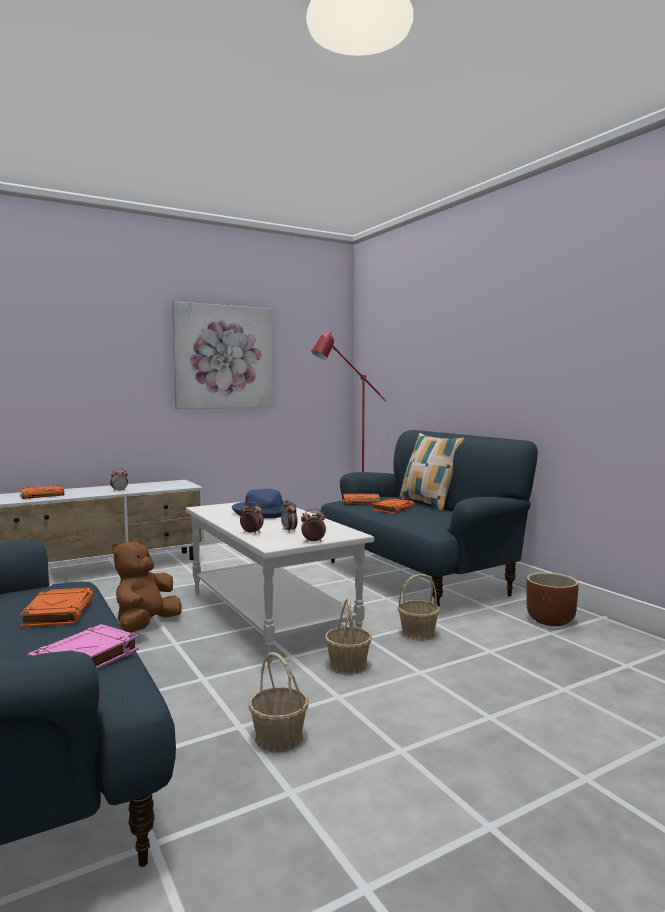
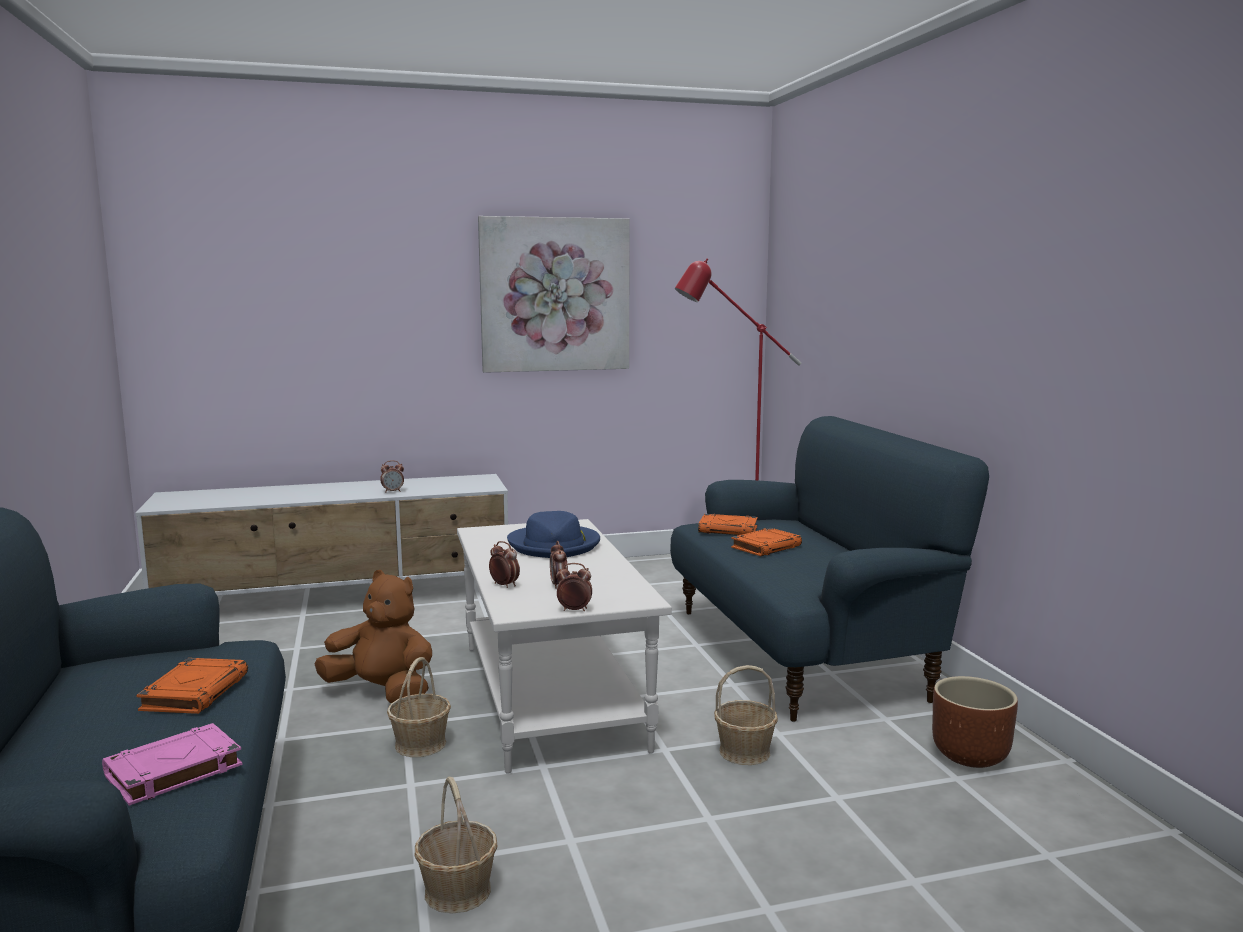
camera: 15 degrees right, 5 degrees up
orange book [20,485,64,499] -> none
brown plush toy [112,539,182,633] -> brown plush toy turned 75 degrees clockwise [314,570,432,703]
basket [325,597,372,675] -> basket moved to [387,657,451,757]
pillow [399,433,465,511] -> none

